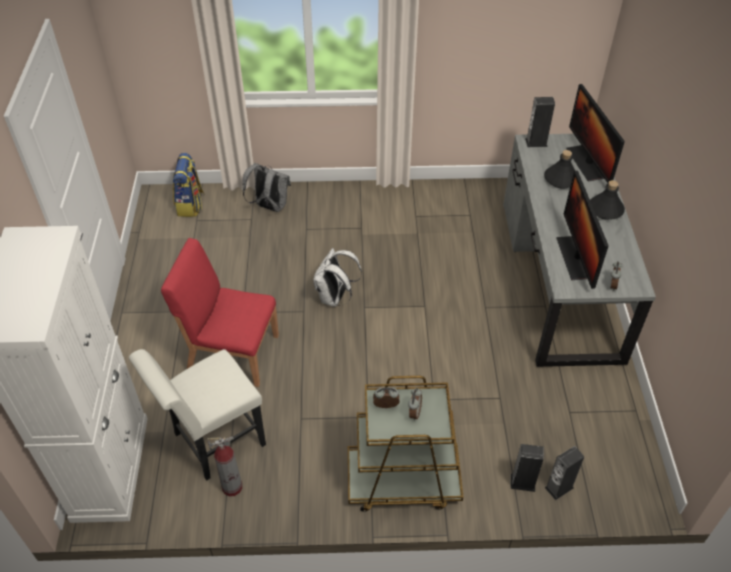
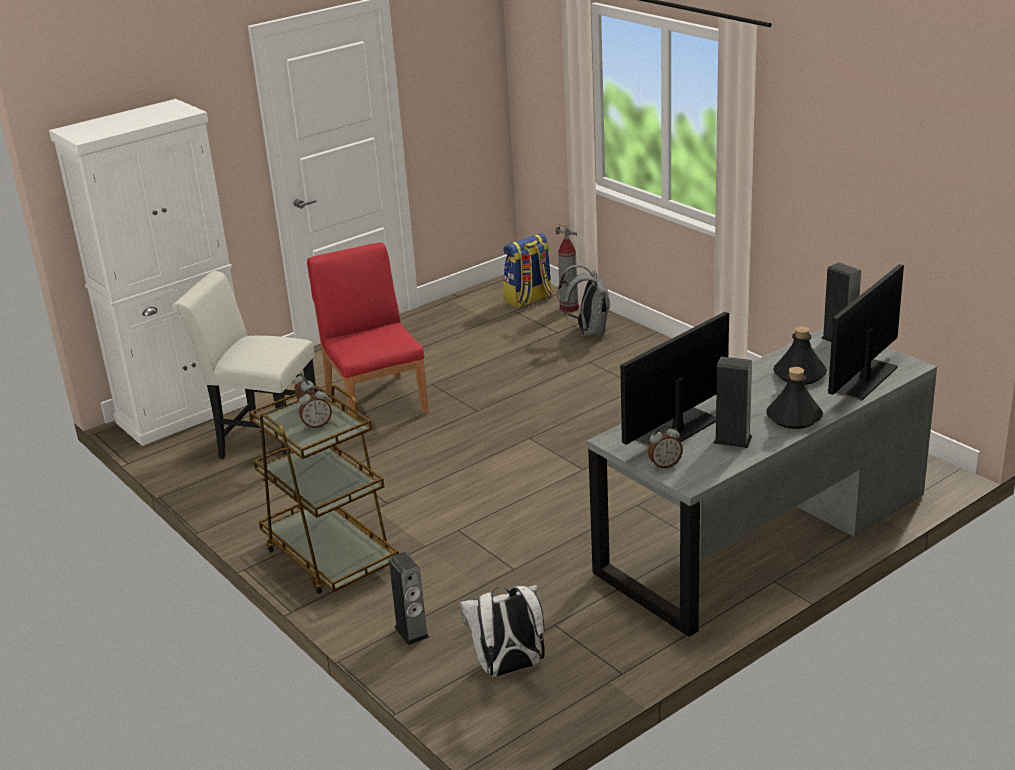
camera: 55 degrees right, 20 degrees down
fire extinguisher [207,436,242,497] -> fire extinguisher moved to [555,223,579,312]
white backpack [313,248,362,307] -> white backpack moved to [459,585,545,677]
speaker [544,446,584,500] -> speaker moved to [713,356,753,448]

